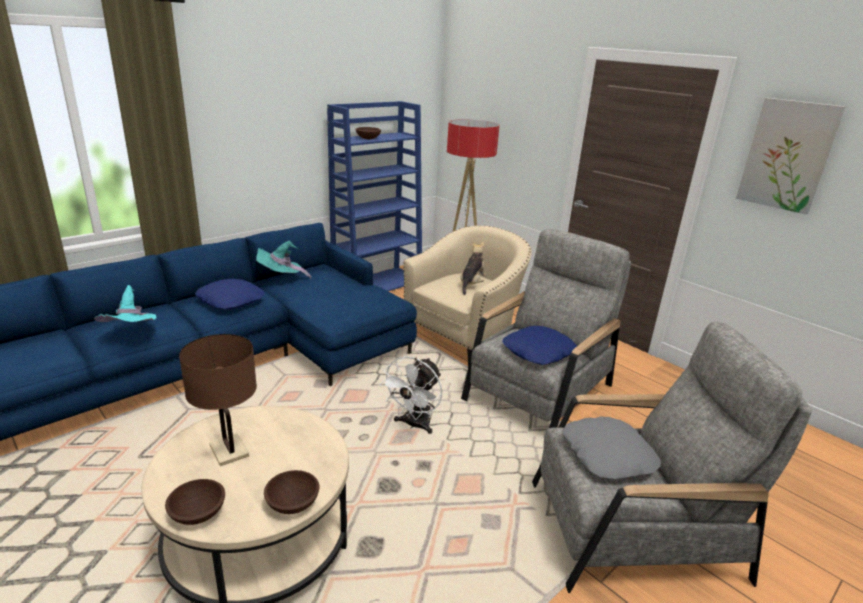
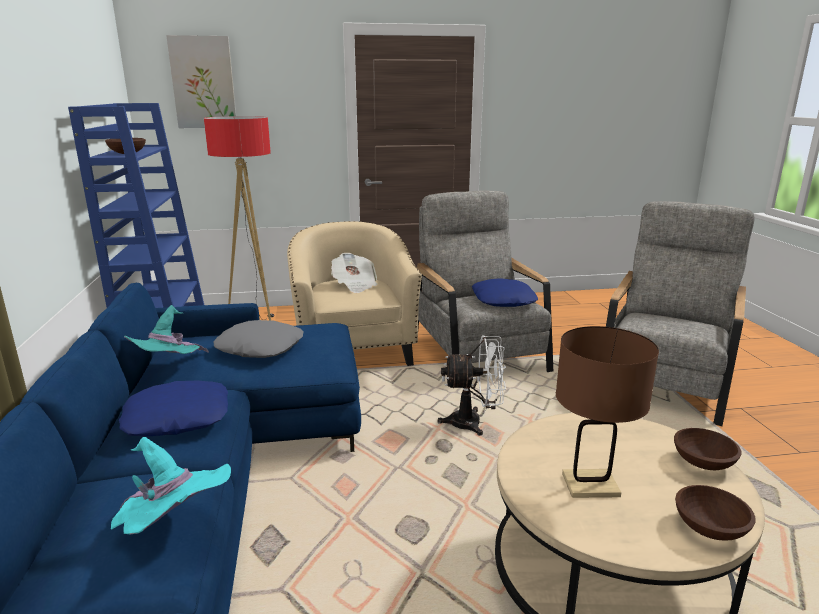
camera: 55 degrees left, 5 degrees down
white fan [379,356,442,434] -> white fan turned 60 degrees counterclockwise [437,335,506,436]
plush toy [460,241,487,295] -> newspaper [331,253,377,293]
grey pillow [562,417,661,479] -> grey pillow moved to [213,320,304,358]
picture [736,98,846,214] -> picture moved to [166,35,236,128]

